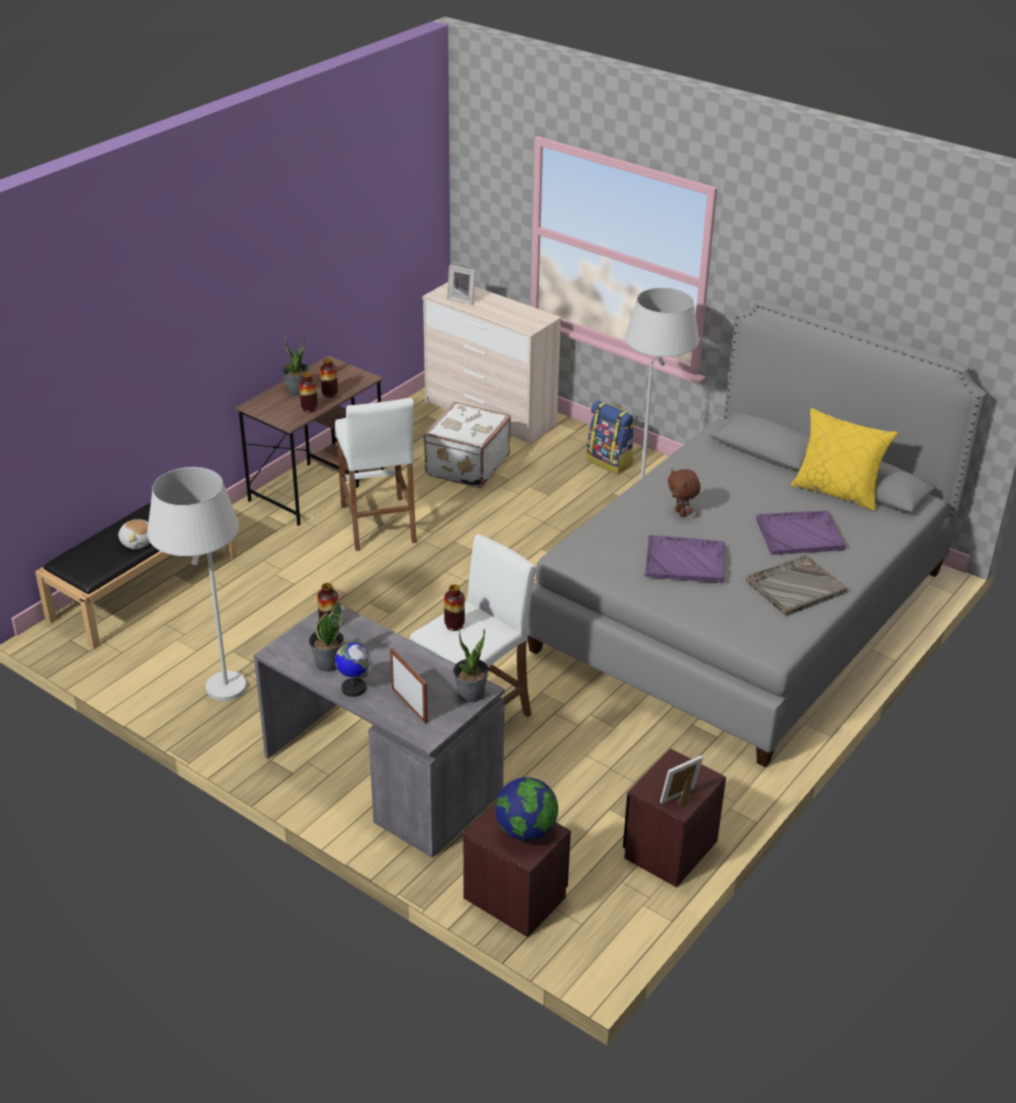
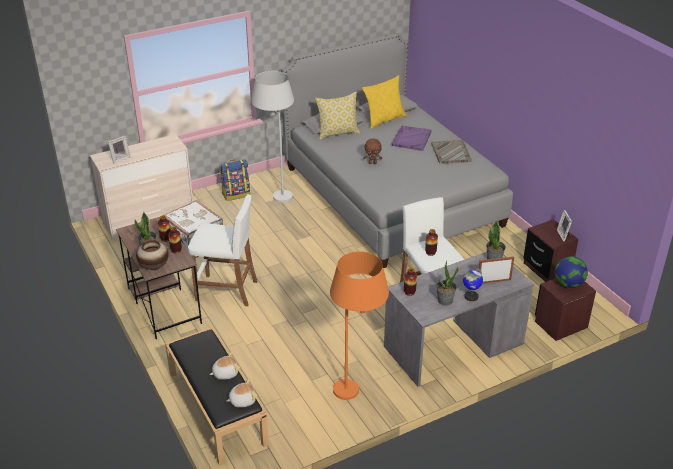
camera: 65 degrees left, 0 degrees up
white floor lamp [147,467,246,701] -> orange floor lamp [330,251,389,400]
purple tray [645,535,725,583] -> none
none -> vase [136,240,169,270]
none -> plush toy [226,379,257,407]
none -> pillow [315,92,360,140]

